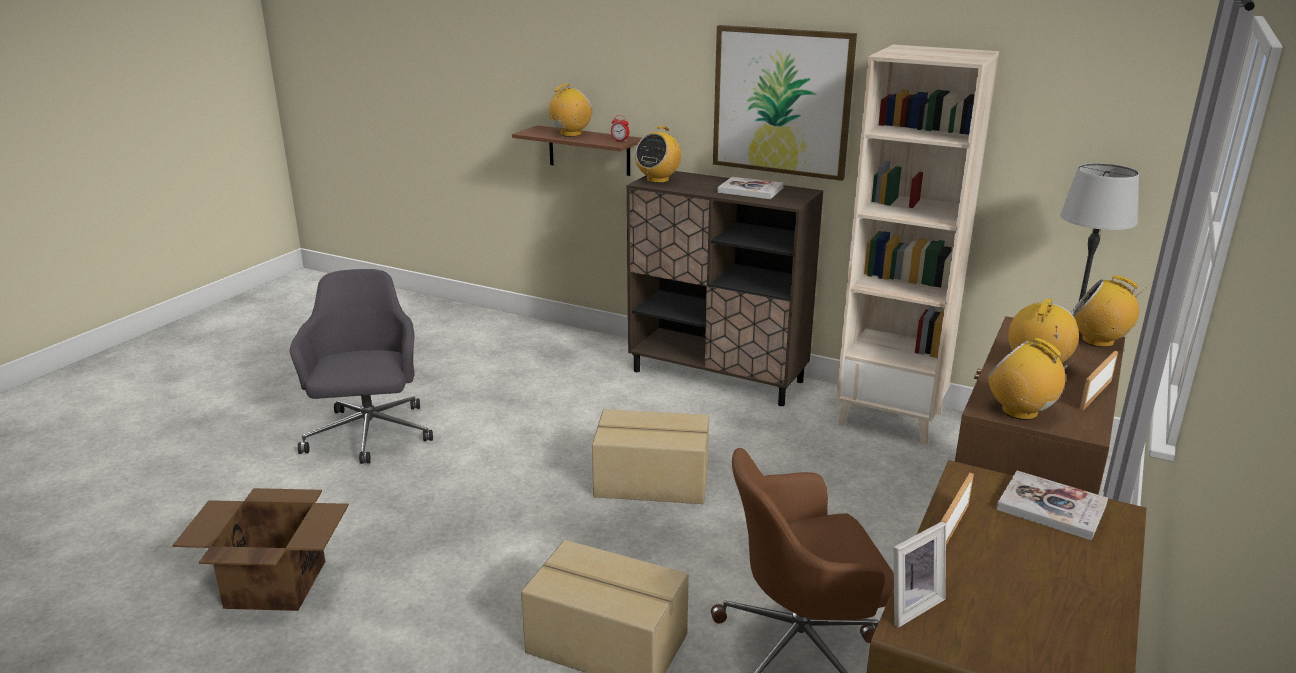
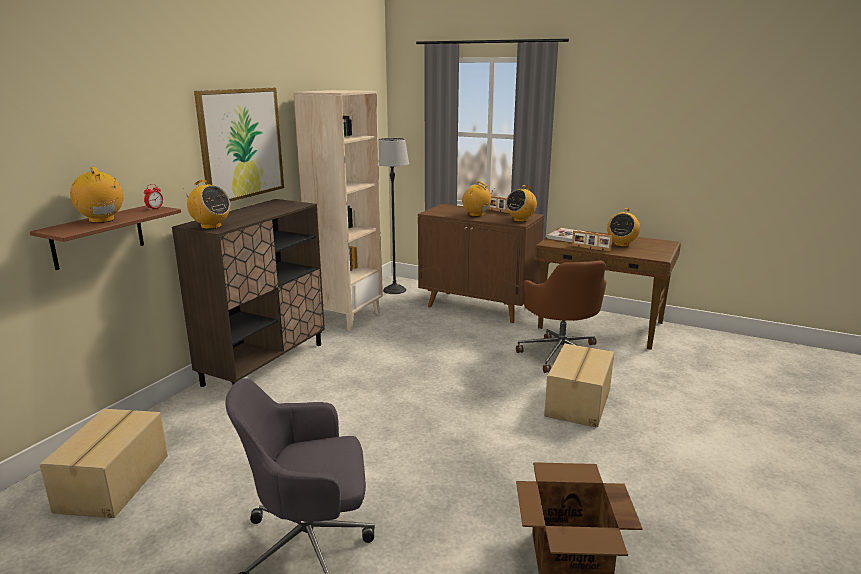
camera: 90 degrees left, 5 degrees down
cardboard box [592,409,710,504] -> cardboard box moved to [39,409,168,518]
book [717,177,784,199] -> none
picture frame [894,521,946,627] -> none
radio [1071,275,1147,347] -> radio moved to [607,208,640,247]

